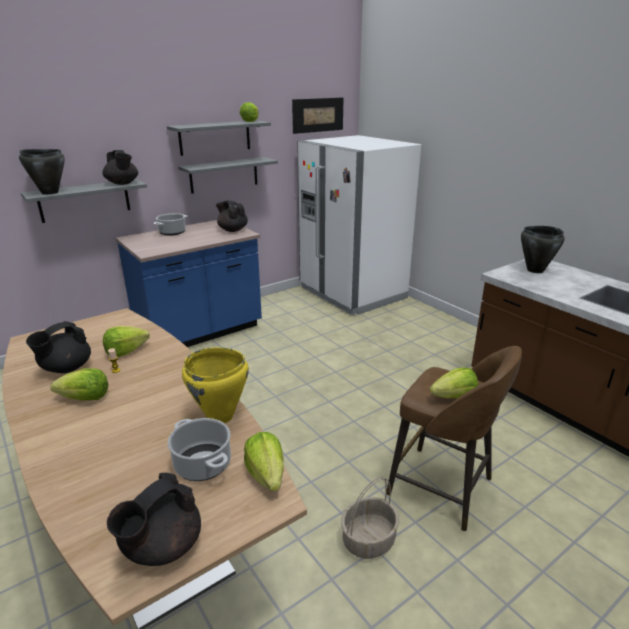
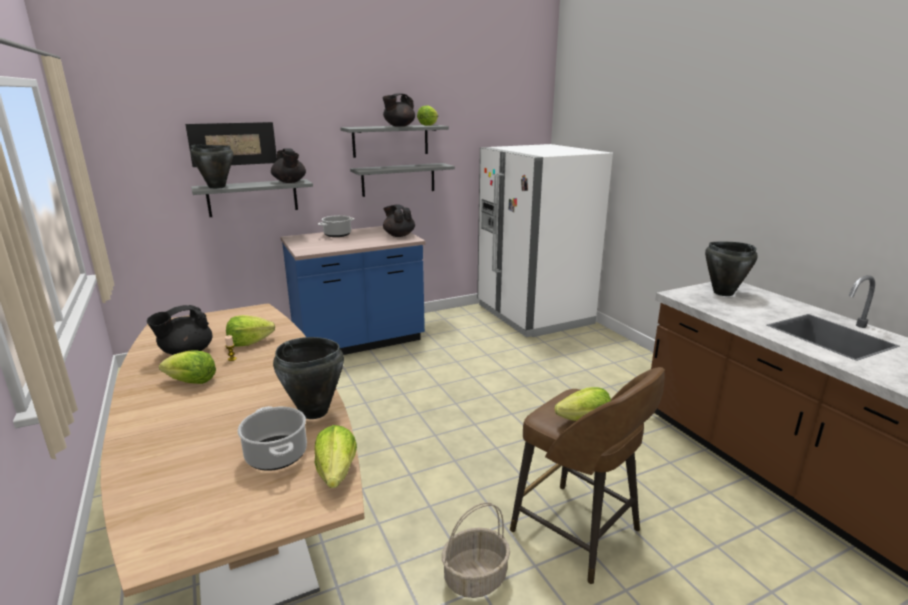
camera: 10 degrees right, 5 degrees down
black teapot [107,473,201,566] -> black teapot moved to [383,93,415,127]
yellow cooking pot [182,347,249,424] -> black cooking pot [273,337,344,419]
picture [292,98,344,134] -> picture moved to [185,122,277,167]

